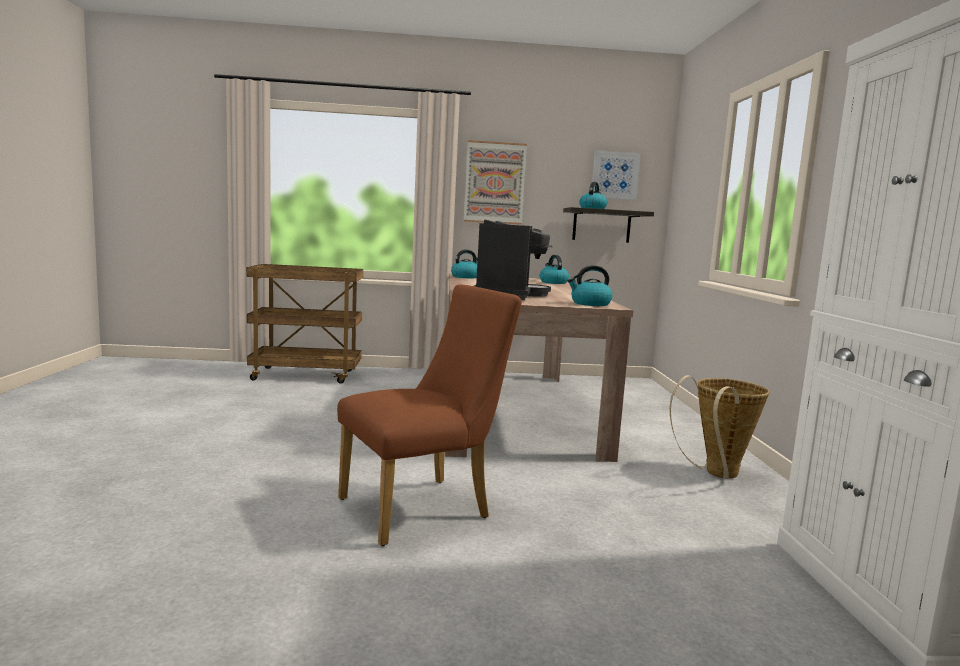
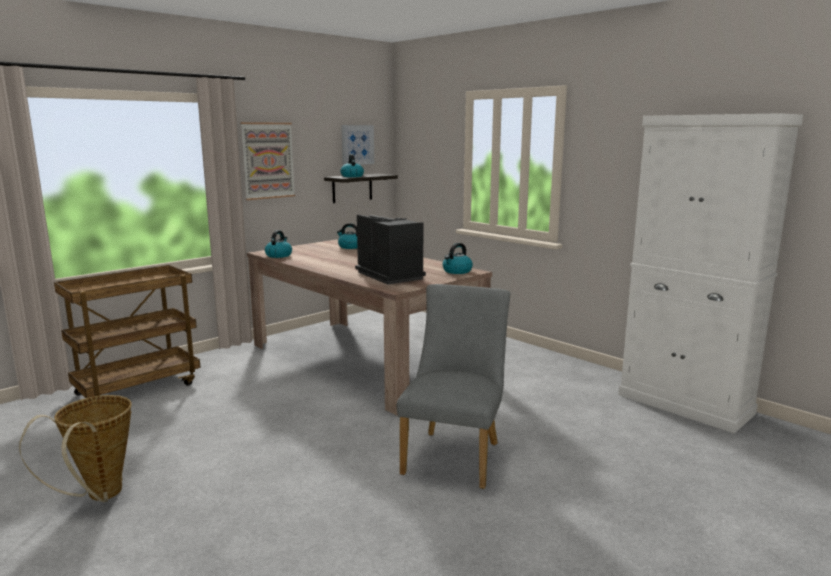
camera: 40 degrees left, 5 degrees up
brown chair [337,284,522,546] -> grey chair [397,284,510,489]
basket [670,375,769,479] -> basket moved to [19,395,132,502]

